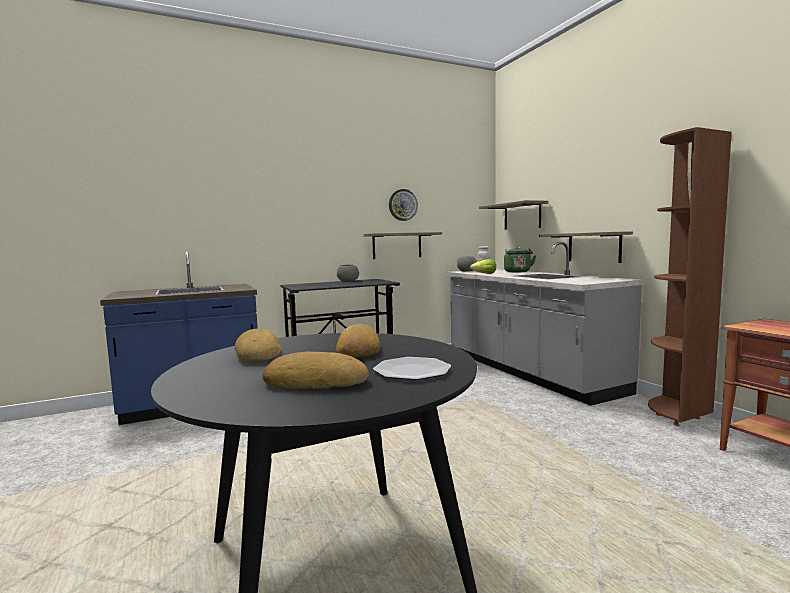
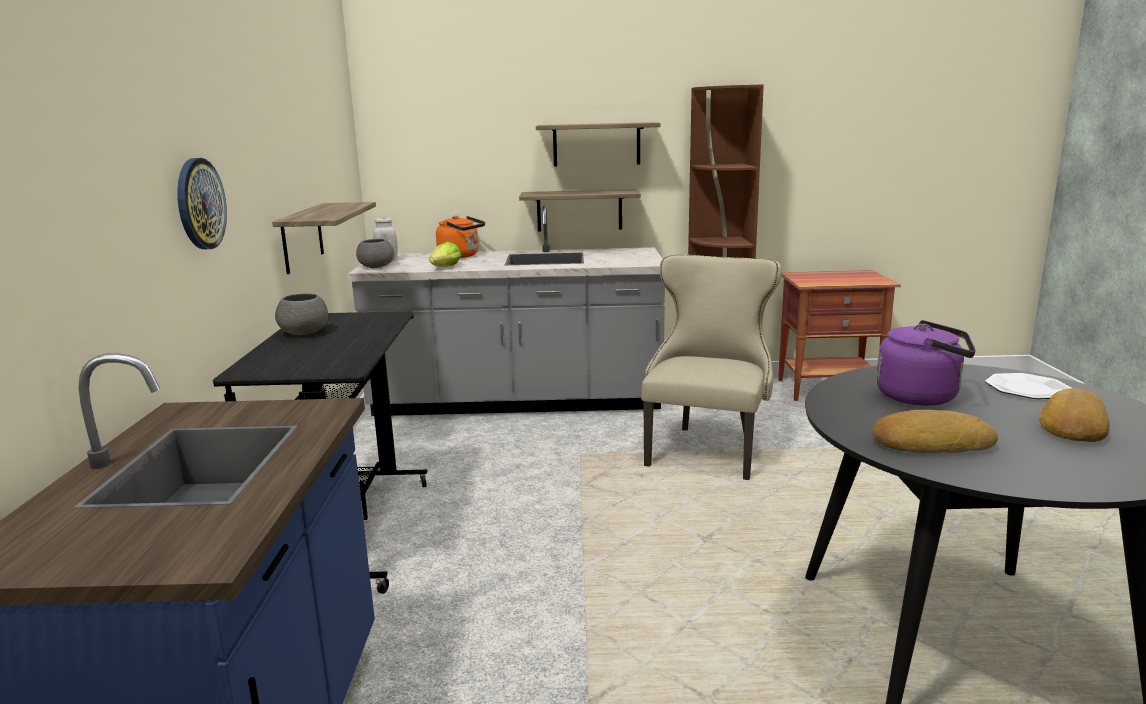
camera: 65 degrees left, 10 degrees up
bread [336,324,380,357] -> purple kettle [876,320,976,406]
wall clock [389,189,418,221] -> wall clock moved to [177,158,227,249]
shelf [479,200,548,229] -> shelf moved to [536,122,661,167]
green kettle [504,247,536,273] -> orange kettle [436,216,485,258]
none -> beige chair [641,255,781,480]

